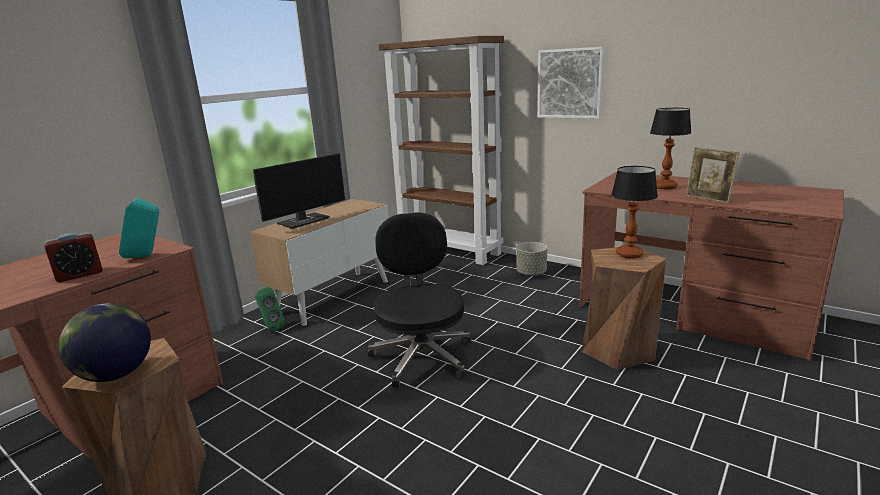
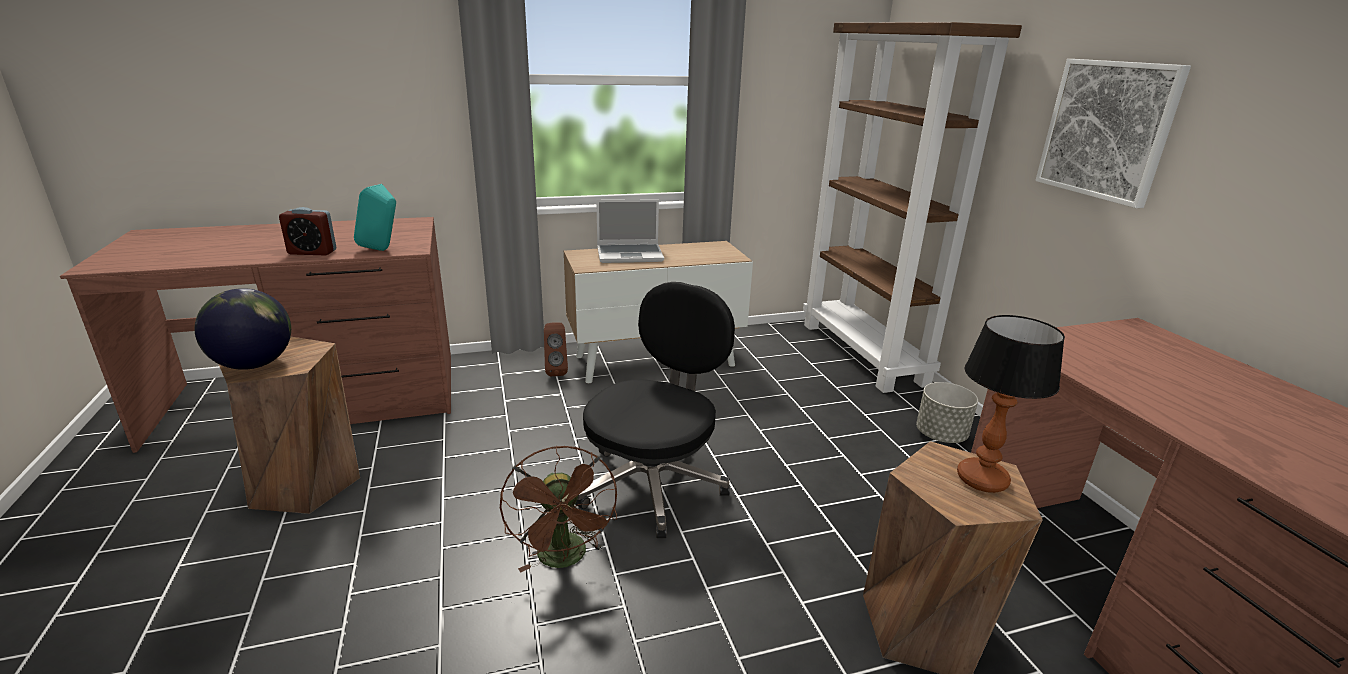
camera: 35 degrees right, 5 degrees up
monitor [253,153,345,229] -> laptop [596,200,664,263]
green speaker [255,287,285,332] -> brown speaker [544,322,568,376]
table lamp [650,108,692,189] -> none
picture frame [686,147,740,204] -> none
none -> brown fan [500,446,617,572]

